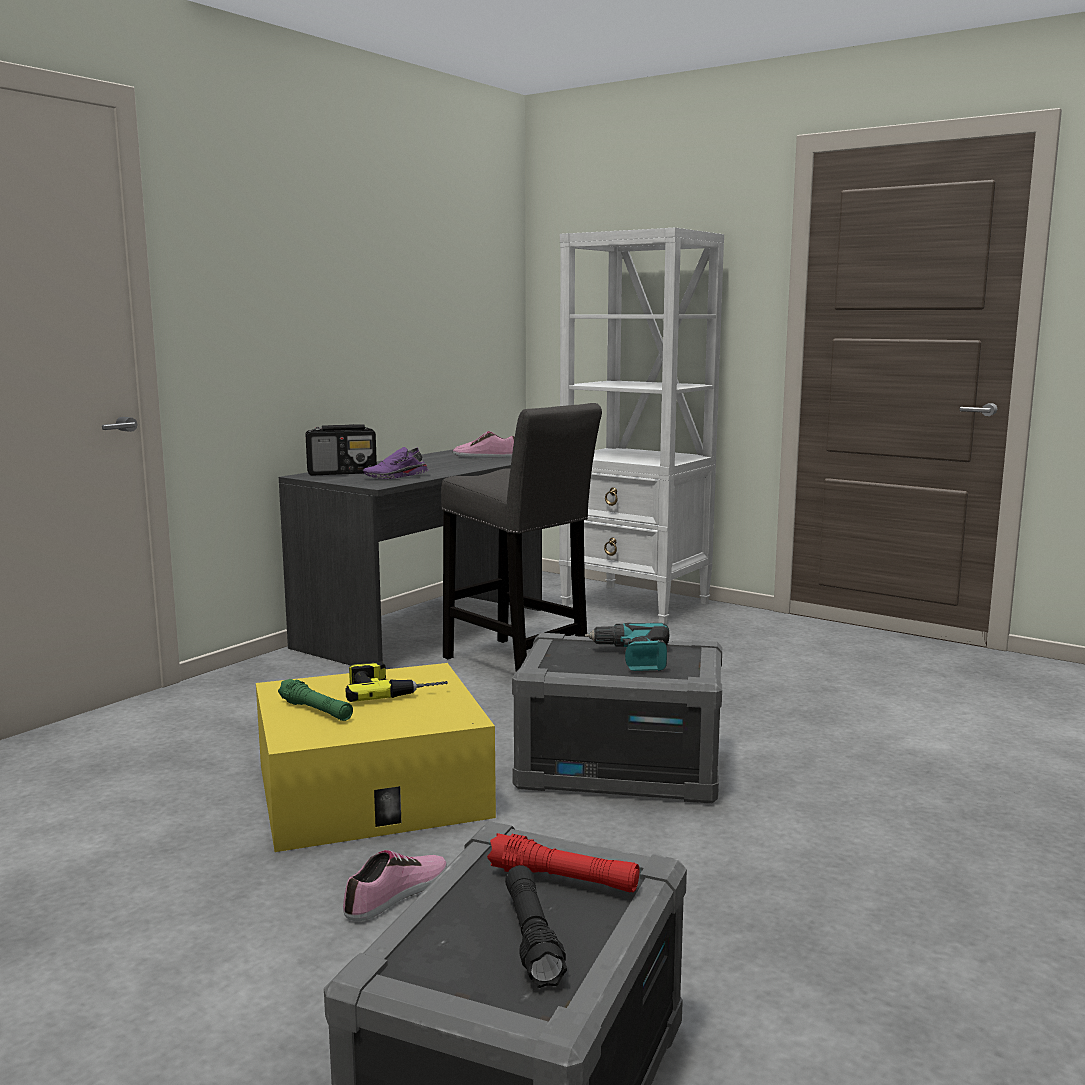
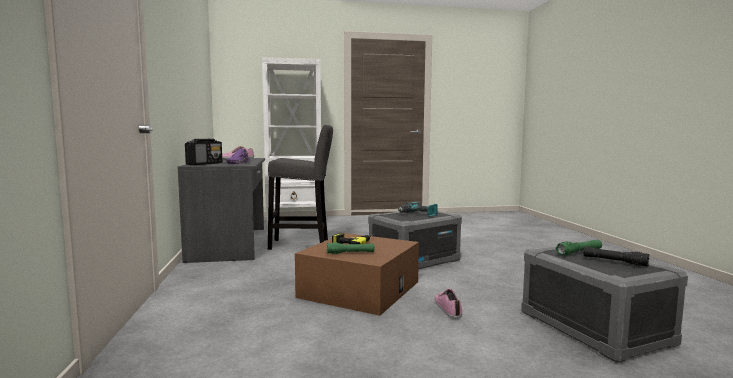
camera: 45 degrees left, 5 degrees down
yellow storage box [256,663,496,852] -> brown storage box [295,233,419,316]
red flashlight [487,833,639,892] -> green flashlight [556,239,602,255]

